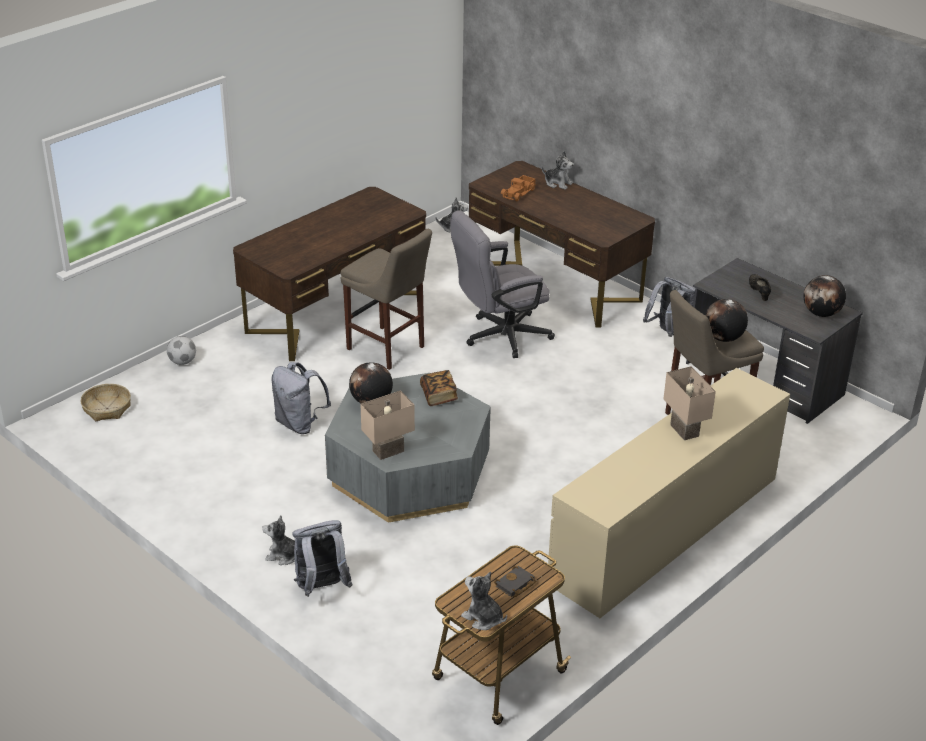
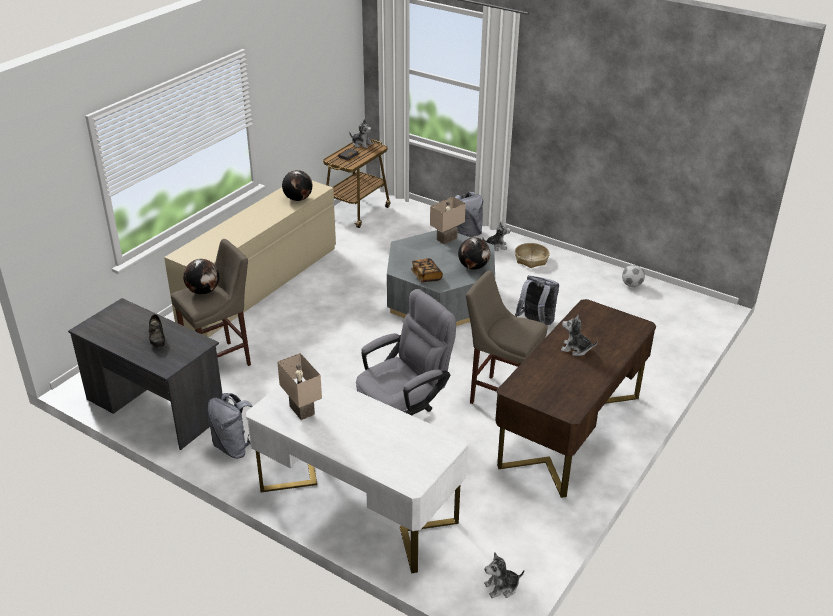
camera: 170 degrees right, 0 degrees up
basket [80,384,131,421] -> basket moved to [515,243,550,268]
football [167,336,196,365] -> football moved to [622,265,645,287]
brown desk [469,161,655,328] -> white desk [246,375,468,573]
toy truck [501,175,536,202] -> none
plush toy [542,151,573,190] -> plush toy moved to [561,315,598,356]
beige table lamp [664,366,716,440] -> beige table lamp moved to [277,353,322,420]
globe [803,275,846,317] -> globe moved to [282,170,312,201]

